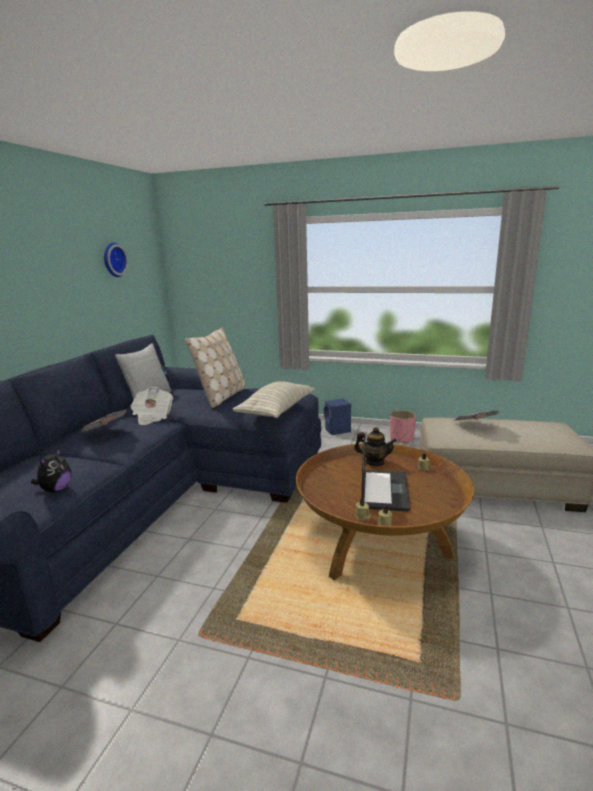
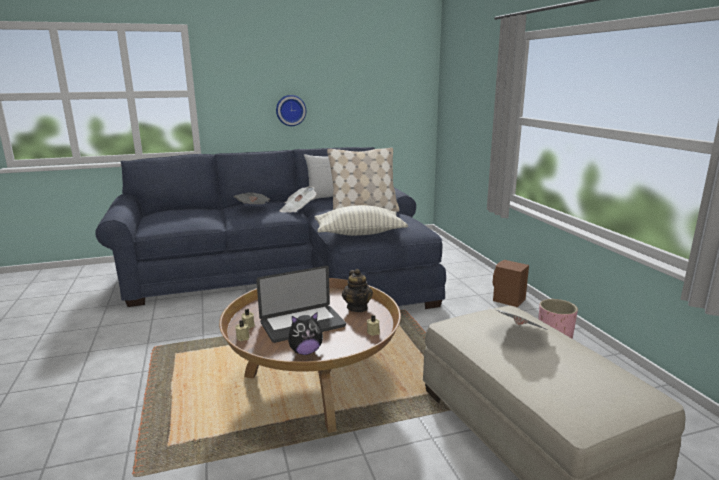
camera: 55 degrees right, 0 degrees up
plush toy [31,447,71,492] -> plush toy moved to [288,312,323,355]
wall clock [104,243,128,277] -> wall clock moved to [276,95,306,126]
blue speaker [324,398,351,435] -> brown speaker [493,260,529,307]

